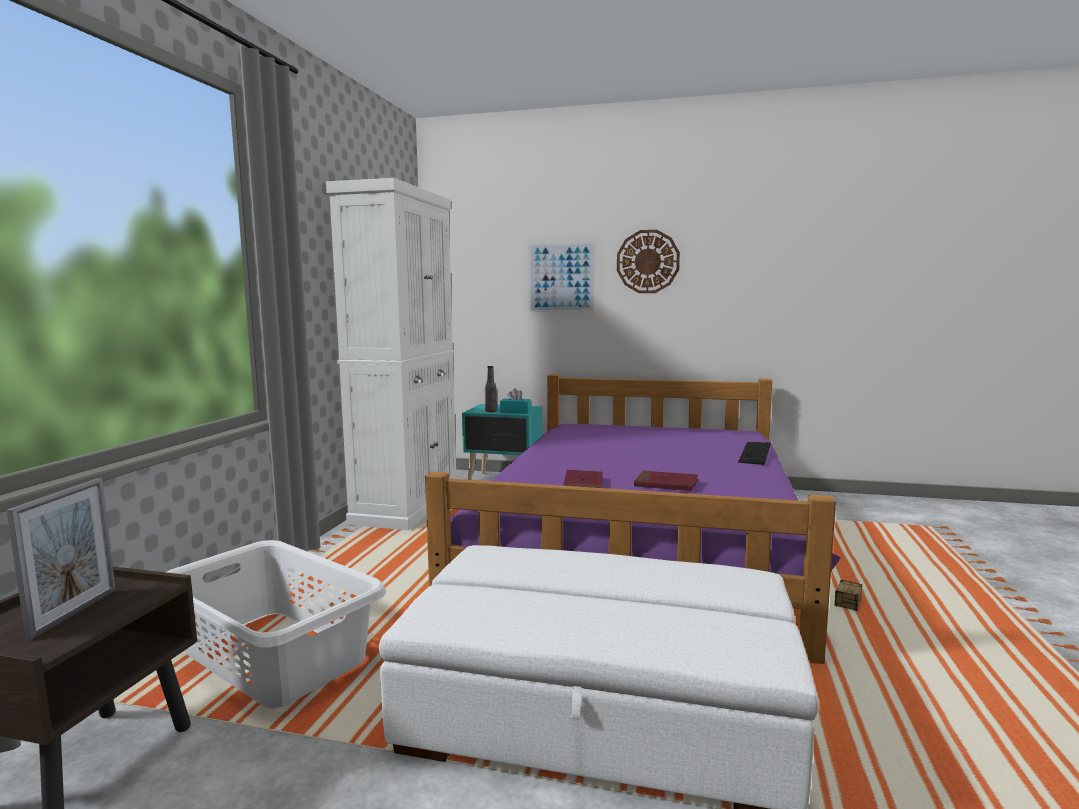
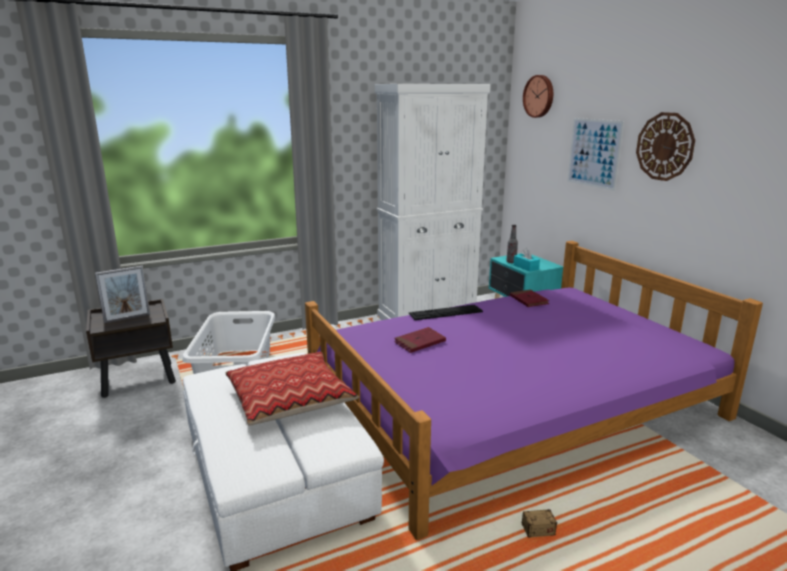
camera: 50 degrees right, 10 degrees up
red book [634,471,698,491] -> red book moved to [510,290,549,307]
keyboard [738,442,771,465] -> keyboard moved to [409,305,483,320]
none -> pillow [225,352,360,426]
none -> wall clock [523,75,553,118]

